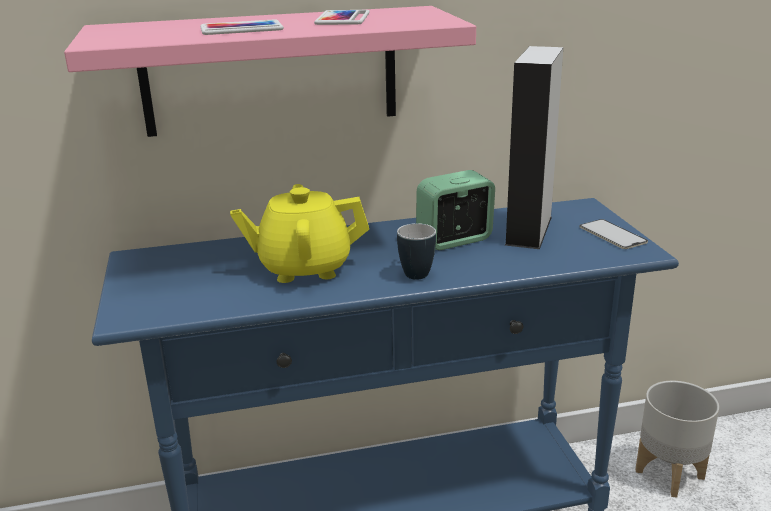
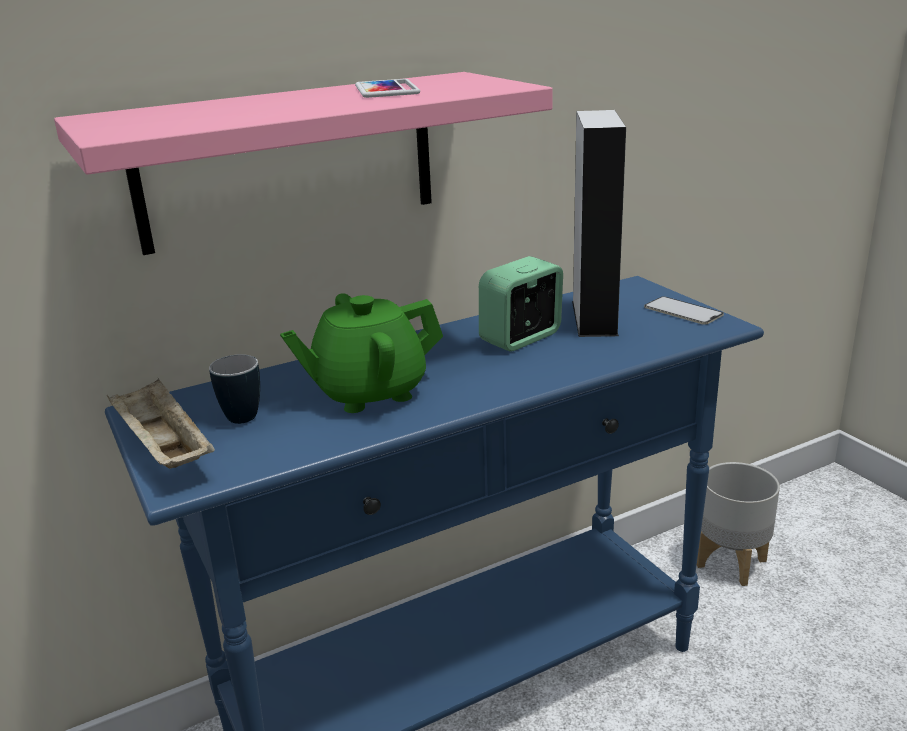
camera: 15 degrees left, 0 degrees up
phone [200,20,284,35] -> none
yellow teapot [230,184,369,283] -> green teapot [280,293,443,413]
mug [397,223,436,280] -> mug moved to [209,354,260,424]
none -> beige tray [107,378,215,469]

